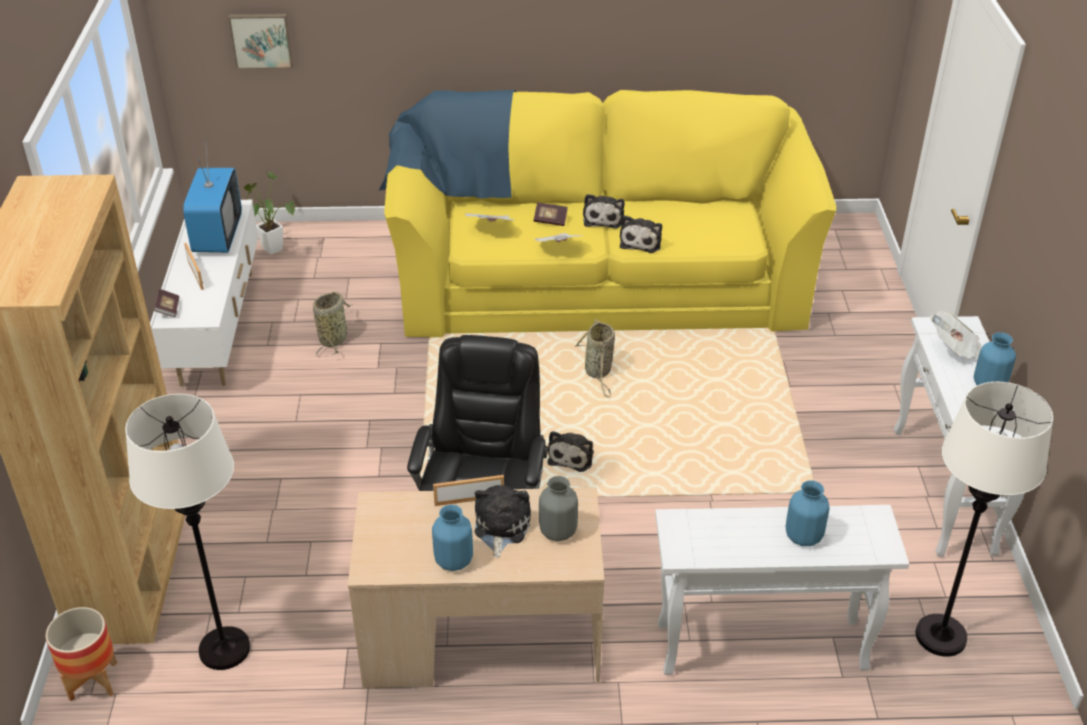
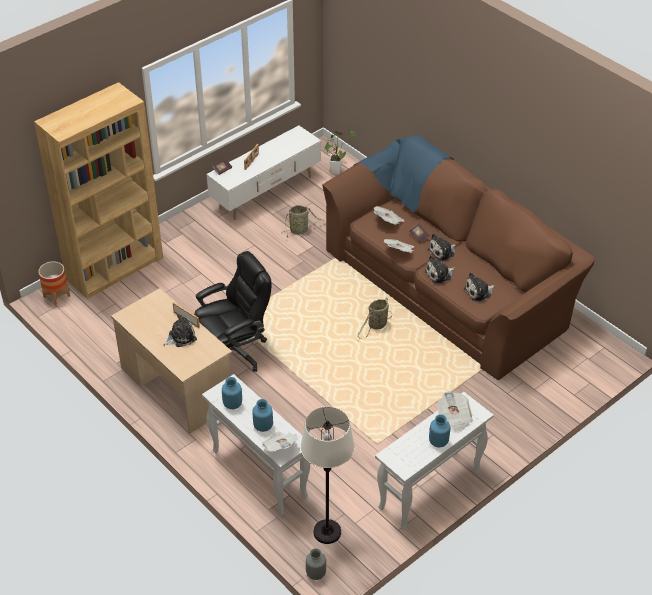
camera: 50 degrees right, 5 degrees up
white floor lamp [125,394,250,670] -> none
television [183,141,242,253] -> none
picture [228,14,293,69] -> none
yellow sofa [378,90,836,337] -> brown sofa [322,135,595,381]
blue vase [432,504,473,571] -> blue vase moved to [222,377,242,409]
grey vase [539,476,578,541] -> grey vase moved to [306,548,326,580]
plush toy [547,431,594,472] -> plush toy moved to [464,272,495,302]
none -> newspaper [262,432,298,452]

